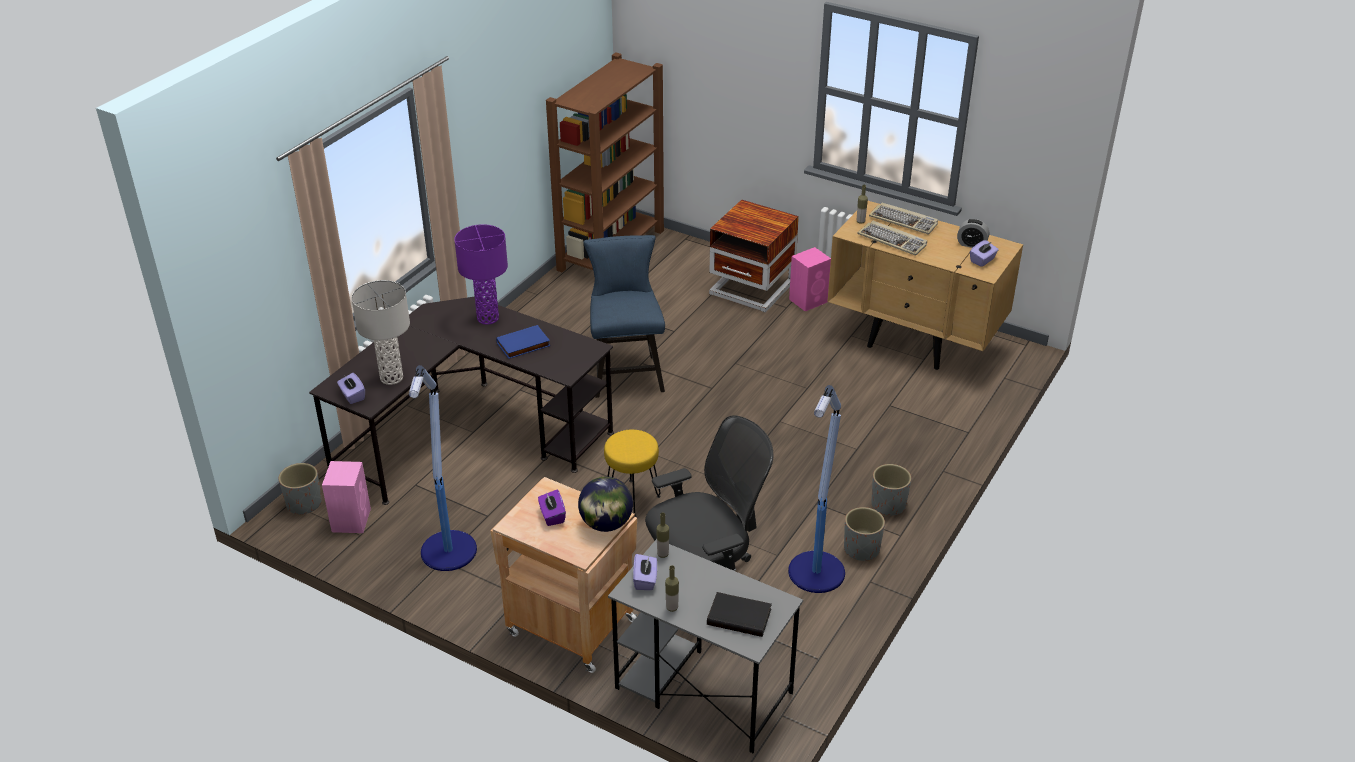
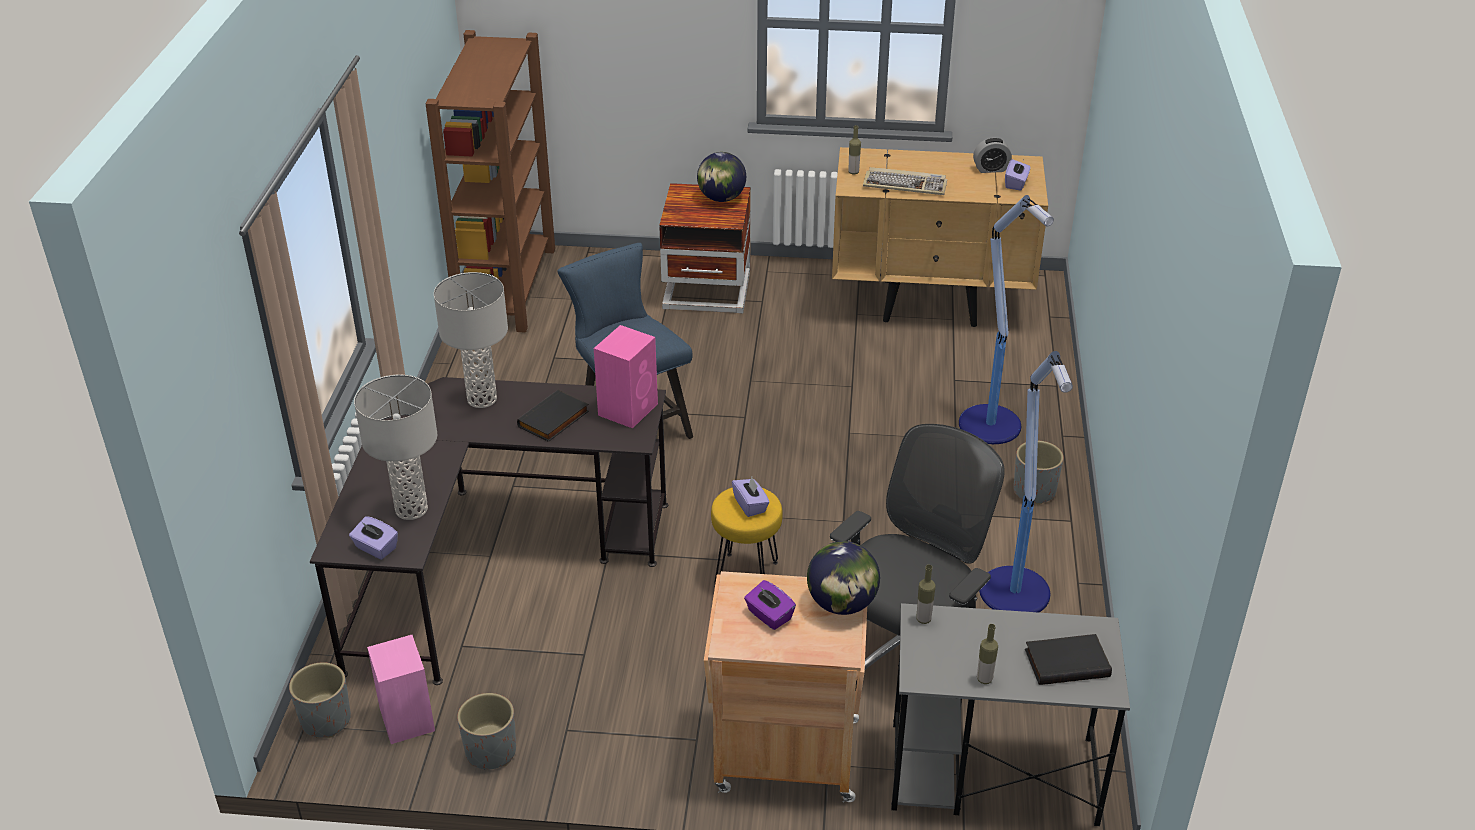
camera: 25 degrees left, 0 degrees up
floor lamp [409,365,477,571] -> floor lamp moved to [959,195,1054,444]
purple table lamp [454,224,508,324] -> white table lamp [434,272,508,408]
blue book [496,325,550,359] -> black book [517,389,589,442]
purple tissue box [633,554,657,590] -> purple tissue box moved to [732,477,770,517]
pink speaker [789,247,831,312] -> pink speaker moved to [594,325,658,429]
grey planter [844,507,885,562] -> grey planter moved to [457,693,516,770]
keyboard [869,203,938,235] -> none
none -> globe [697,152,746,202]

